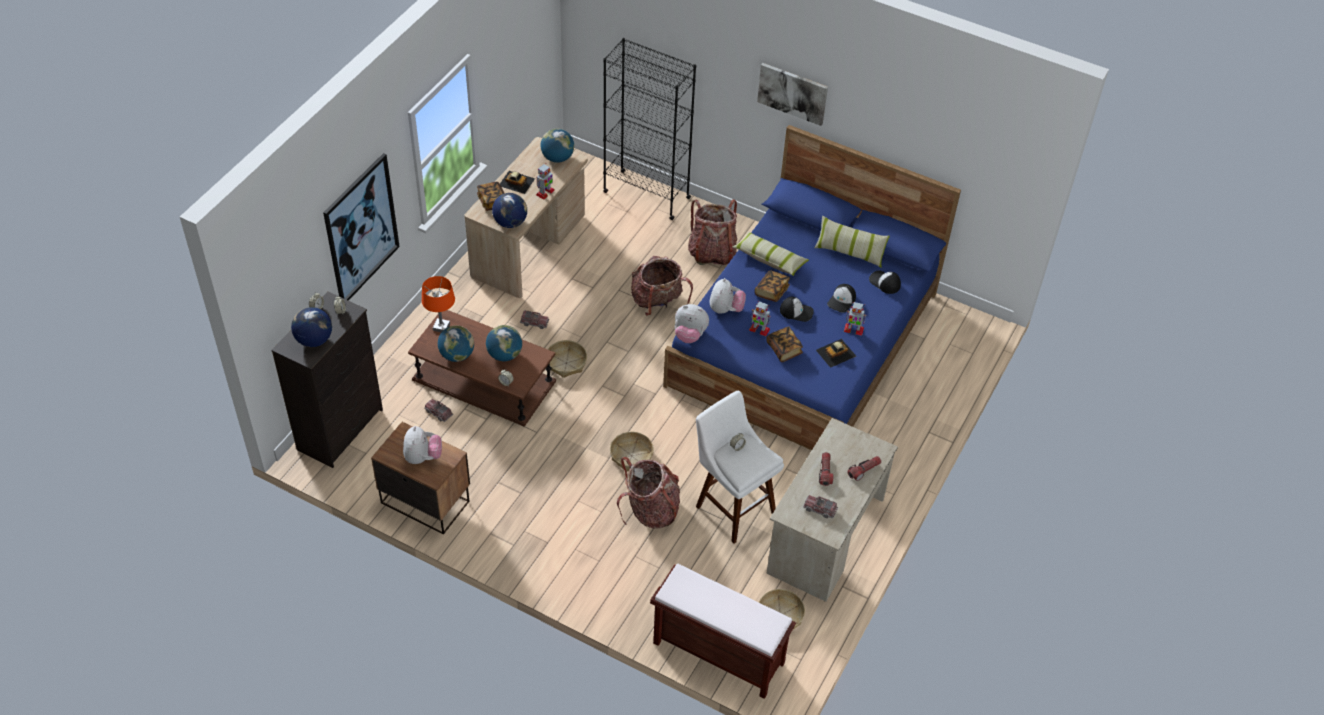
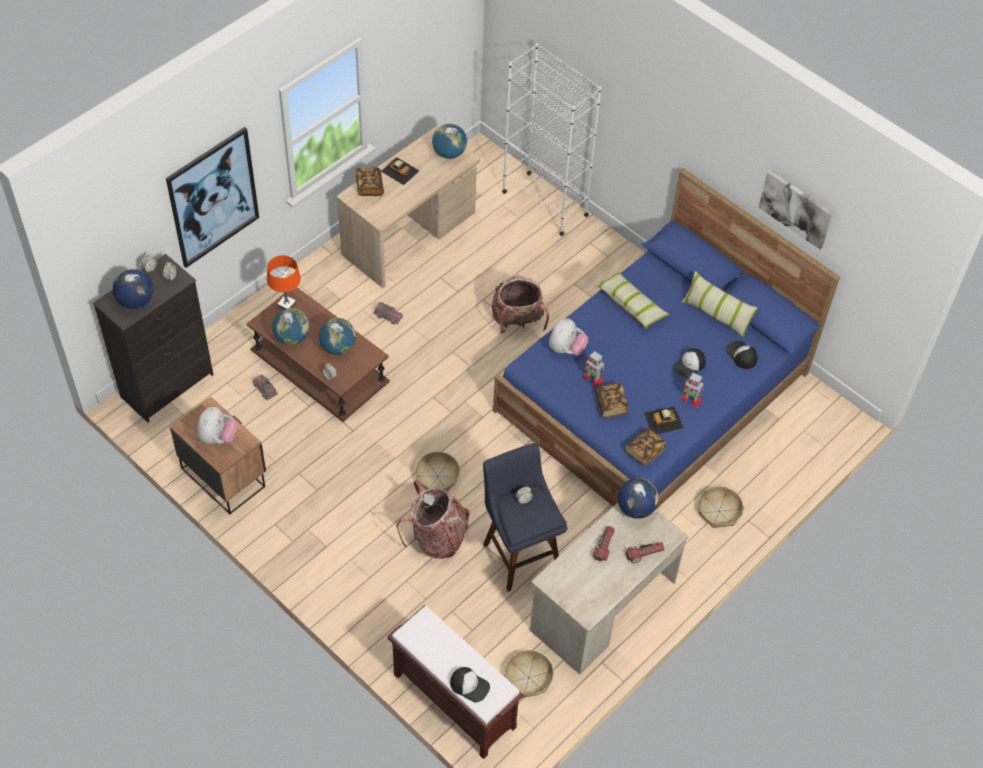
camera: 15 degrees right, 5 degrees up
globe [492,193,527,228] -> globe moved to [618,478,659,519]
toy robot [536,163,555,200] -> none
basket [548,340,587,378] -> basket moved to [698,486,743,528]
black bookcase [603,38,696,220] -> white bookcase [502,43,602,236]
plush toy [675,304,709,343] -> none
backpack [688,199,737,265] -> none
white stool [696,391,784,544] -> blue stool [483,443,567,592]
book [755,270,790,302] -> book moved to [625,428,666,466]
picture [757,63,828,126] -> picture moved to [758,170,833,249]
cap [780,297,814,322] -> cap moved to [450,667,490,703]
toy truck [803,495,838,518] -> none

